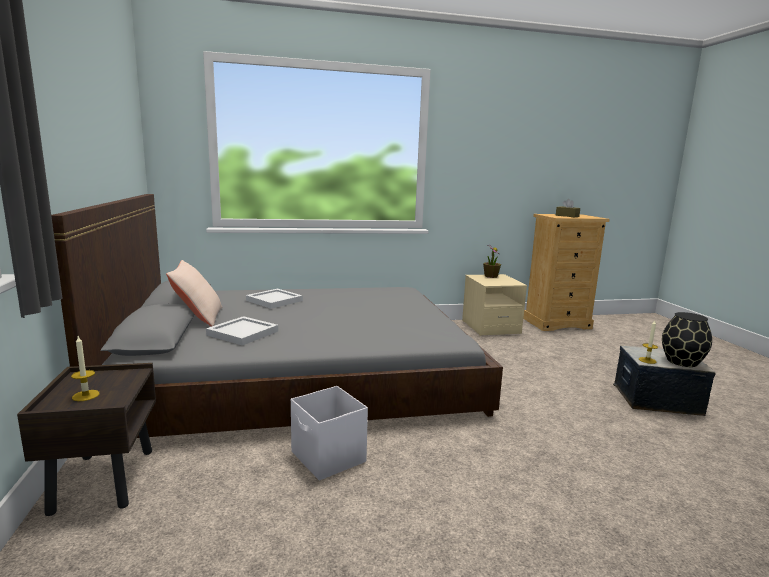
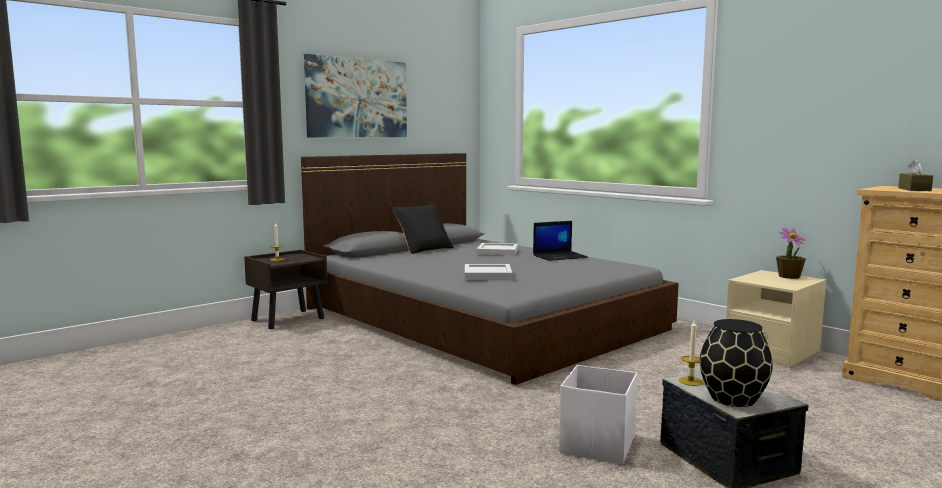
camera: 60 degrees right, 5 degrees down
beige pillow [166,260,222,327] -> black pillow [392,204,454,254]
white tray [206,316,278,346] -> white tray moved to [465,264,512,280]
white storage box [291,386,368,481] -> white storage box moved to [559,365,637,465]
none -> picture [304,54,407,137]
none -> laptop [533,221,588,261]

